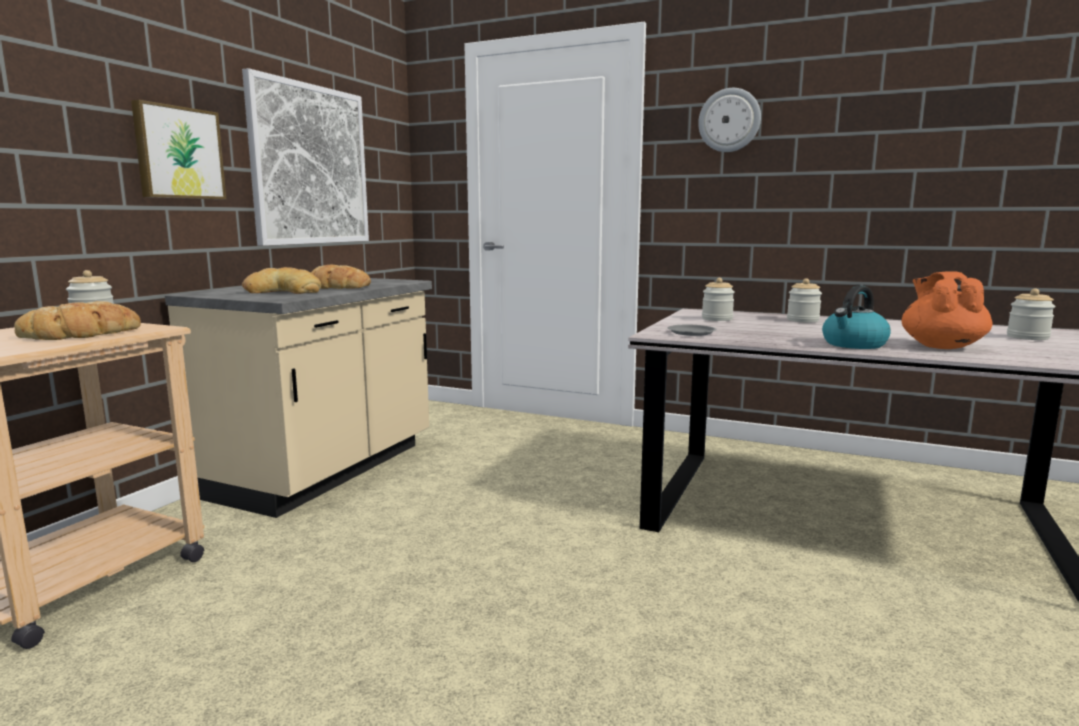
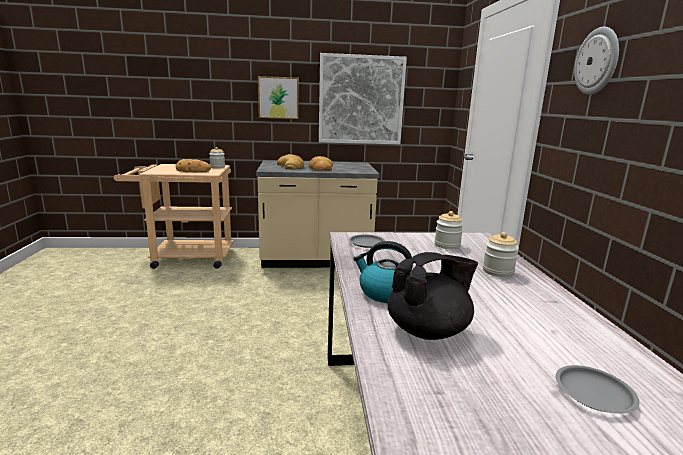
camera: 60 degrees right, 5 degrees up
orange teapot [902,271,993,349] -> black teapot [388,252,478,340]
jar [1007,288,1056,340] -> grey plate [555,365,640,414]

